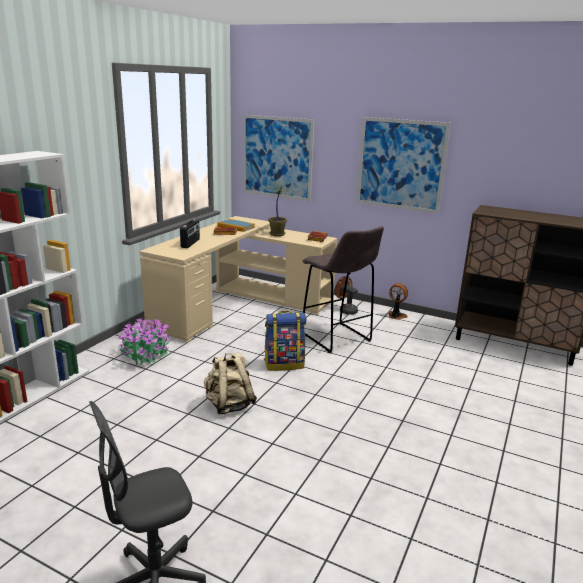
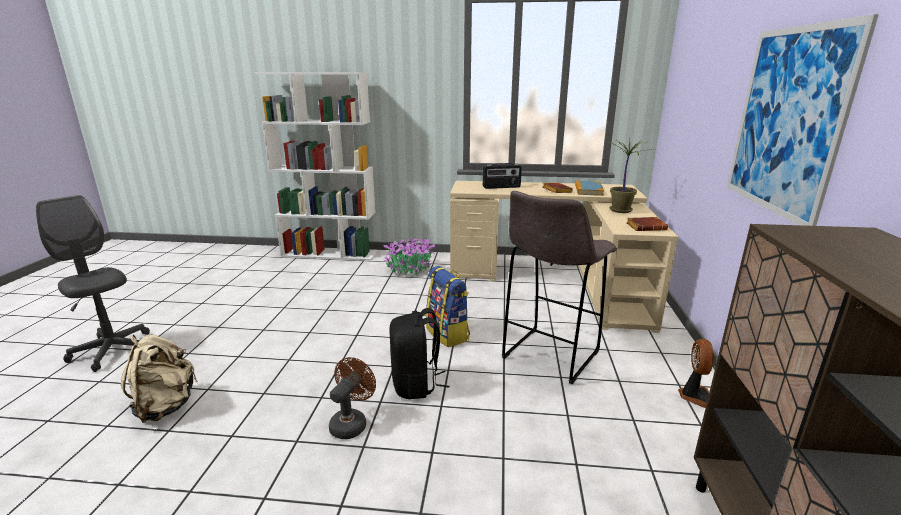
camera: 70 degrees right, 0 degrees up
beige backpack [204,352,257,414] -> beige backpack moved to [121,335,198,423]
picture [243,115,314,201] -> none
brown fan [335,276,358,315] -> brown fan moved to [329,357,376,439]
none -> black backpack [389,308,450,399]

